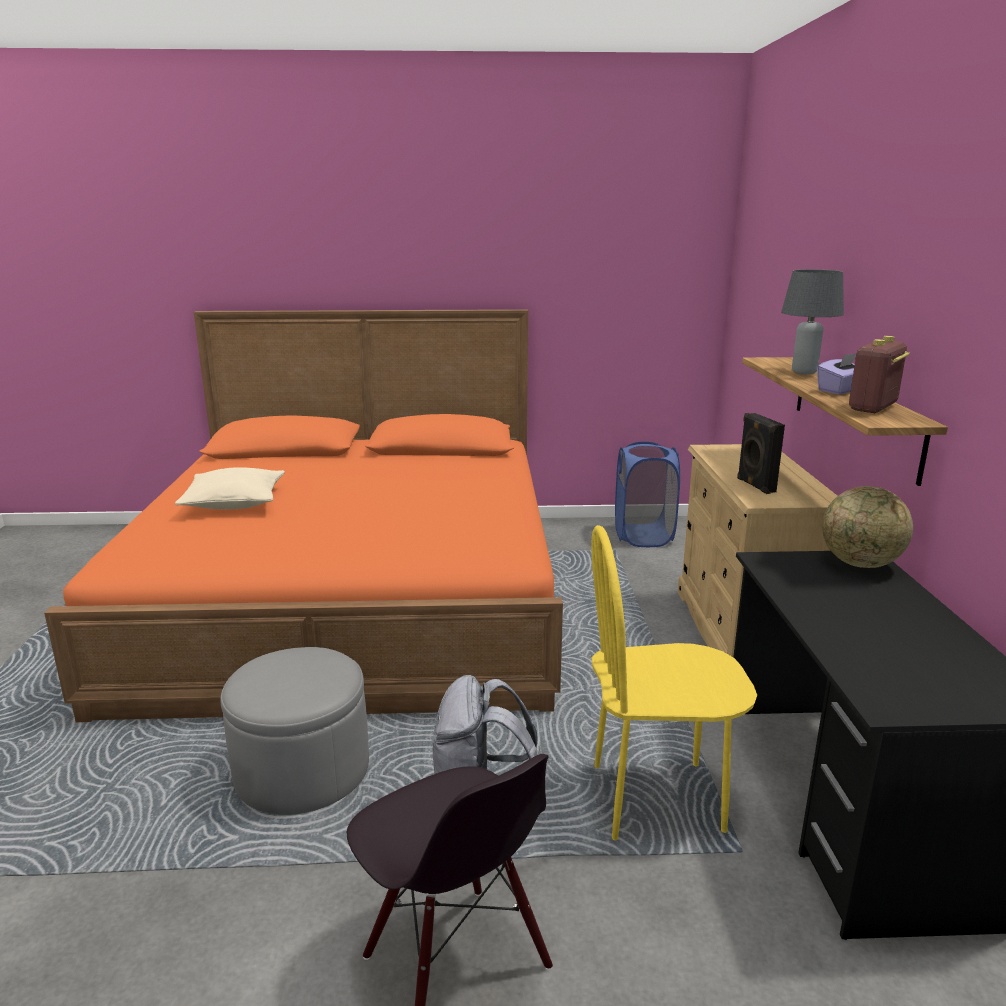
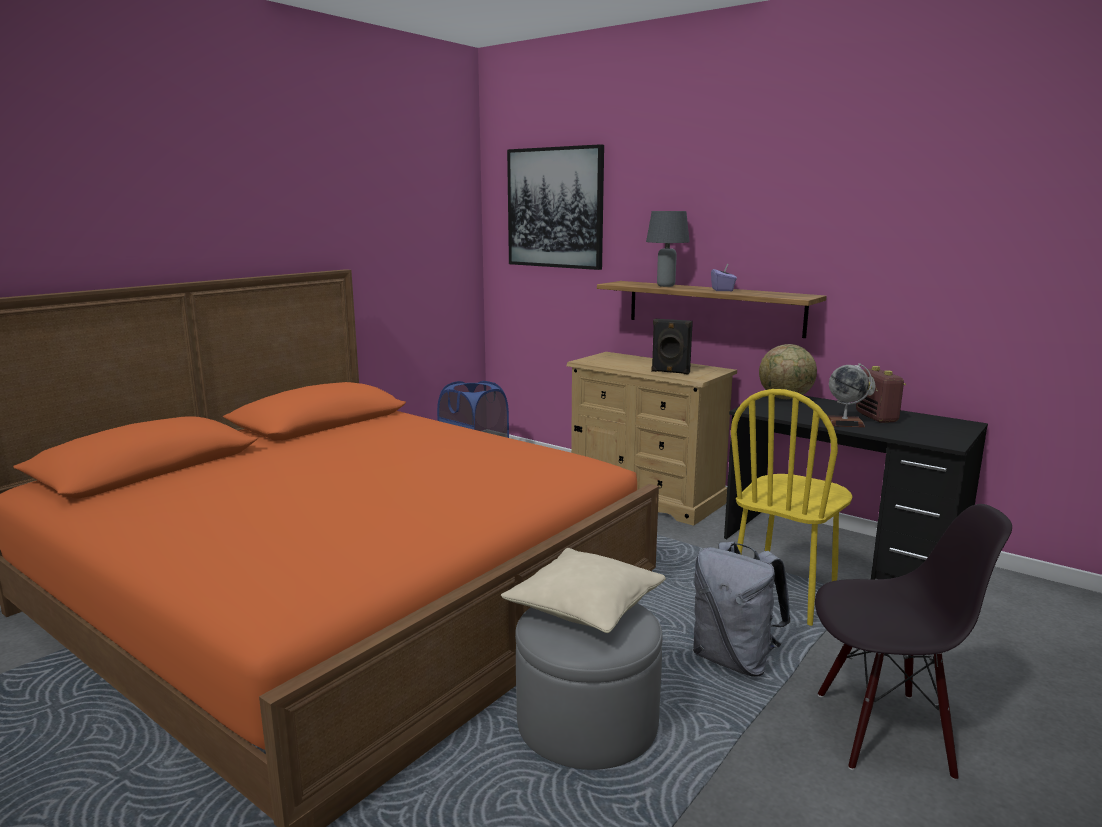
camera: 50 degrees left, 5 degrees down
beige pillow [175,467,285,509] -> beige pillow moved to [501,548,666,633]
radio [849,336,910,413] -> radio moved to [856,366,906,423]
none -> picture [507,144,604,270]
none -> globe [828,363,872,427]

